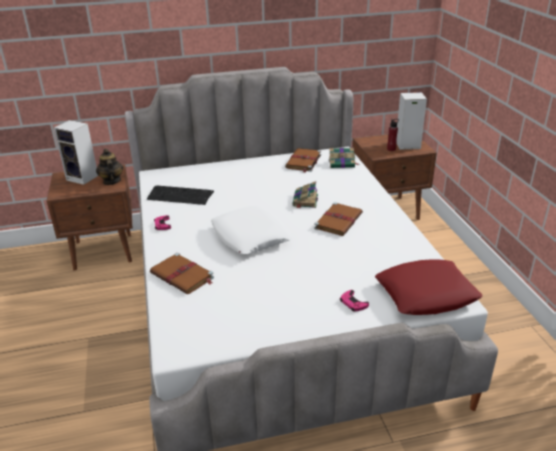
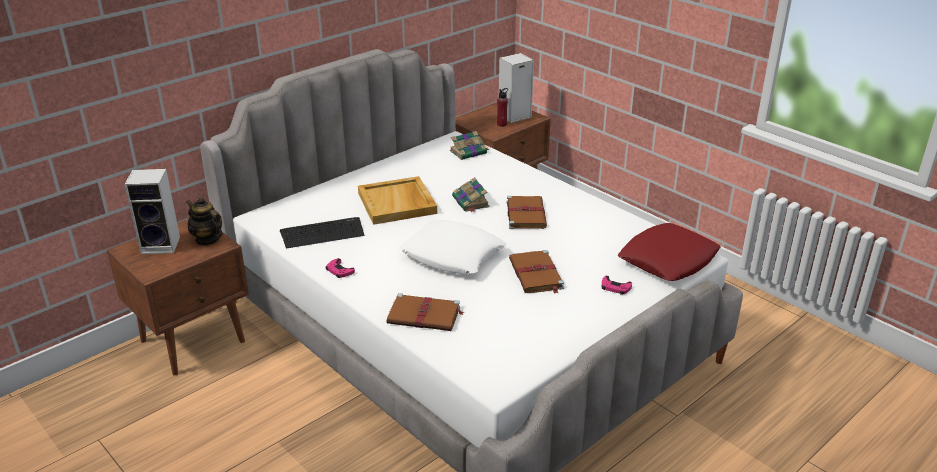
camera: 30 degrees left, 0 degrees up
brown book [285,148,321,173] -> brown book moved to [509,250,564,294]
none -> beige tray [358,176,437,225]

